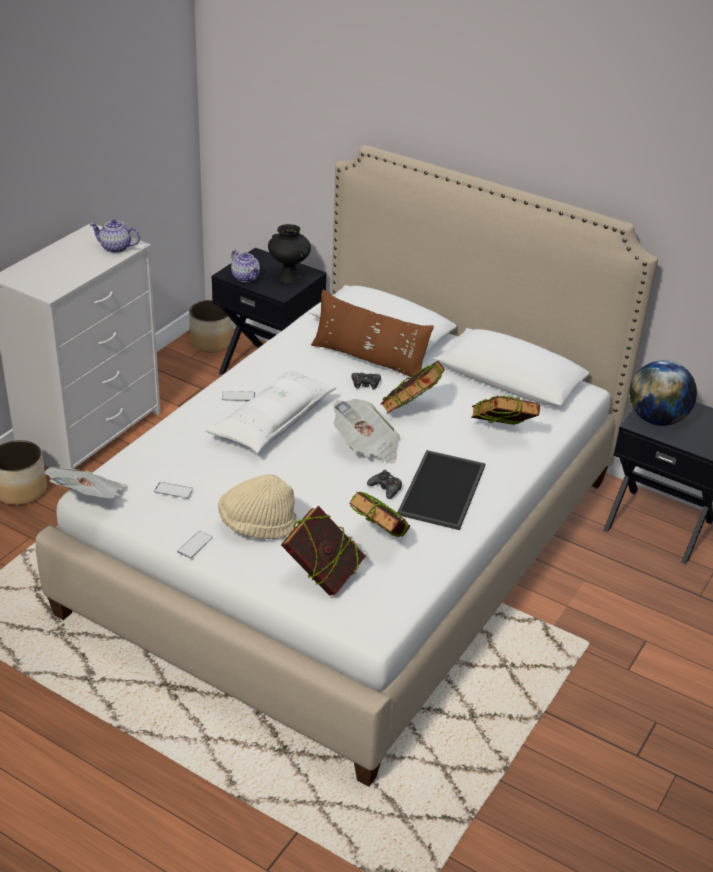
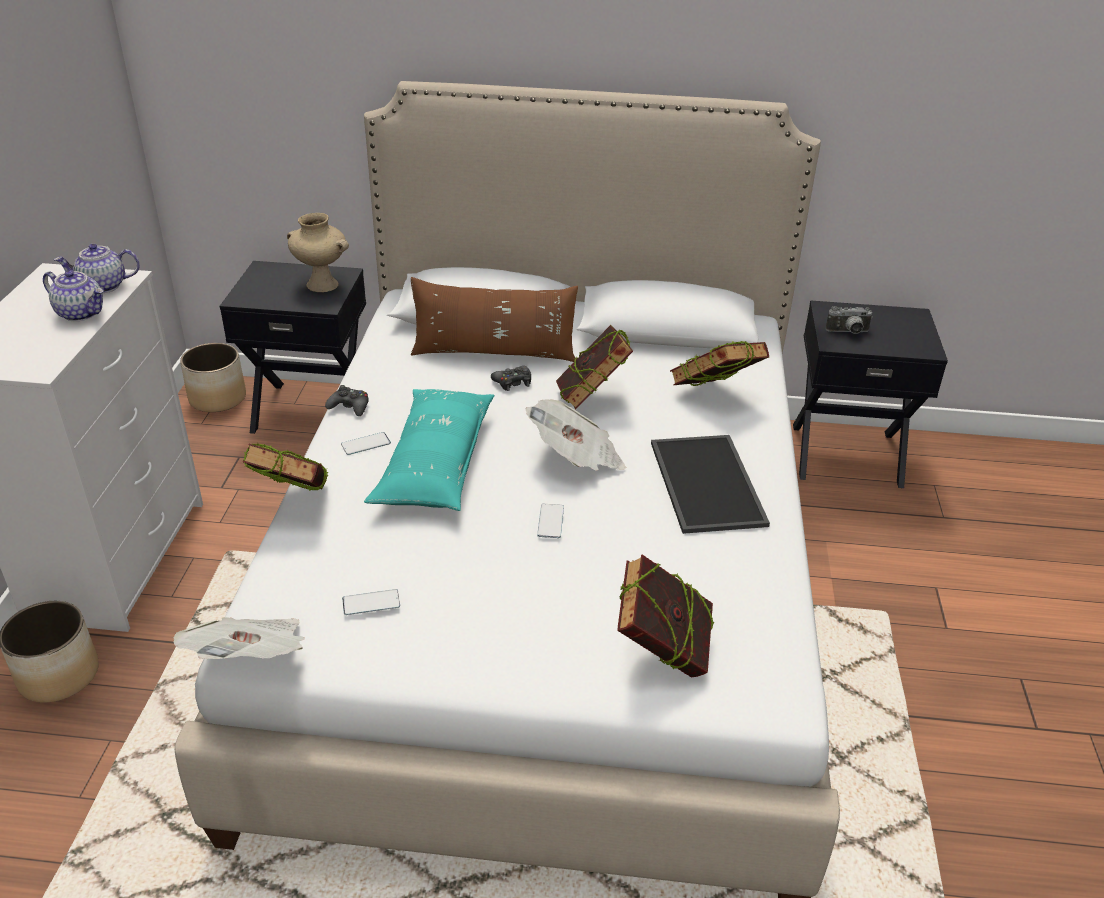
camera: 25 degrees left, 0 degrees up
phone [177,531,213,558] -> phone moved to [537,504,564,538]
white pillow [205,369,336,454] -> turquoise pillow [364,389,494,511]
beige hat [218,474,297,539] -> none
teapot [231,250,260,282] -> teapot moved to [43,270,104,321]
black vase [268,224,311,284] -> beige vase [287,213,349,292]
book [349,491,410,537] -> book moved to [243,443,329,491]
black game controller [367,470,402,499] -> black game controller moved to [325,385,369,416]
globe [629,360,697,426] -> camera [826,306,873,334]

